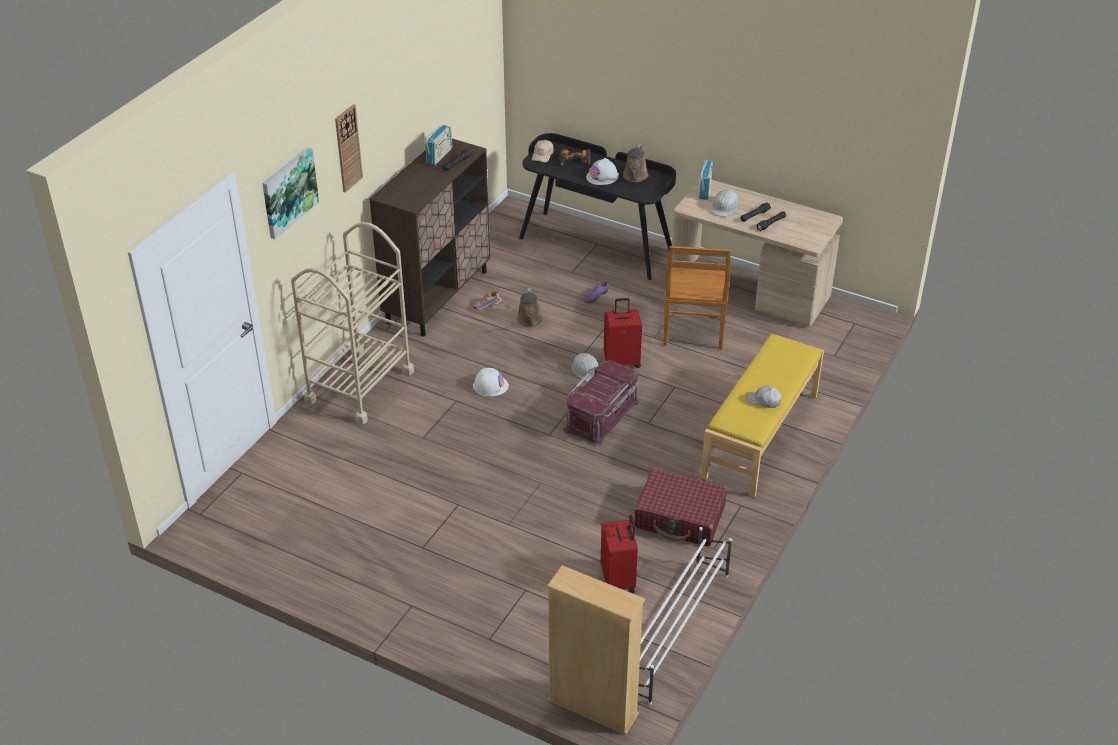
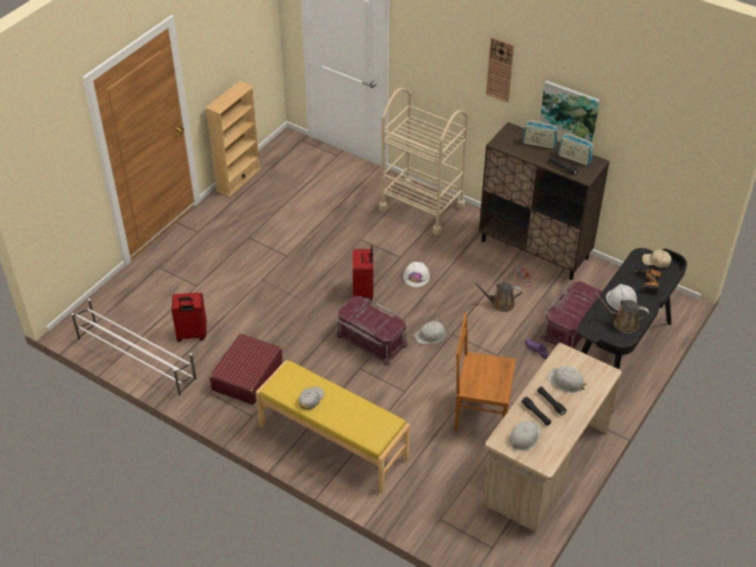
camera: 95 degrees right, 5 degrees up
picture [262,147,319,239] -> picture moved to [540,80,600,142]
beige bookcase [547,565,645,735] -> beige bookcase moved to [205,81,261,197]
red suitcase [604,298,642,368] -> red suitcase moved to [353,245,373,301]
radio [699,160,714,200] -> radio moved to [522,121,558,149]
none -> white hard hat [509,421,542,451]
none -> red storage box [541,281,602,349]

